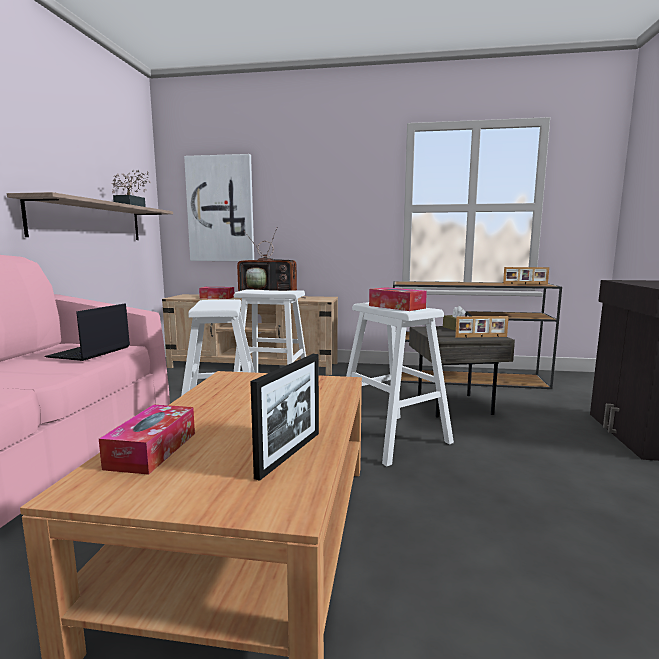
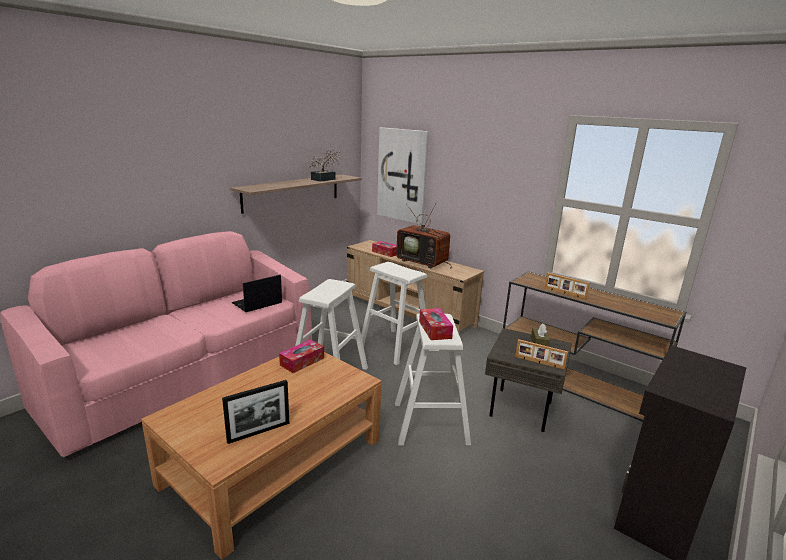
camera: 30 degrees right, 10 degrees up
tissue box [99,404,195,475] -> tissue box moved to [279,340,324,373]
picture frame [503,267,549,285] -> picture frame moved to [545,273,590,299]

